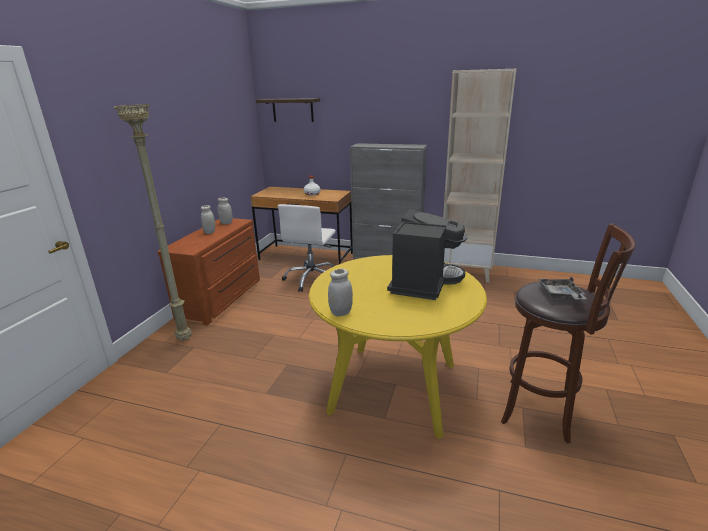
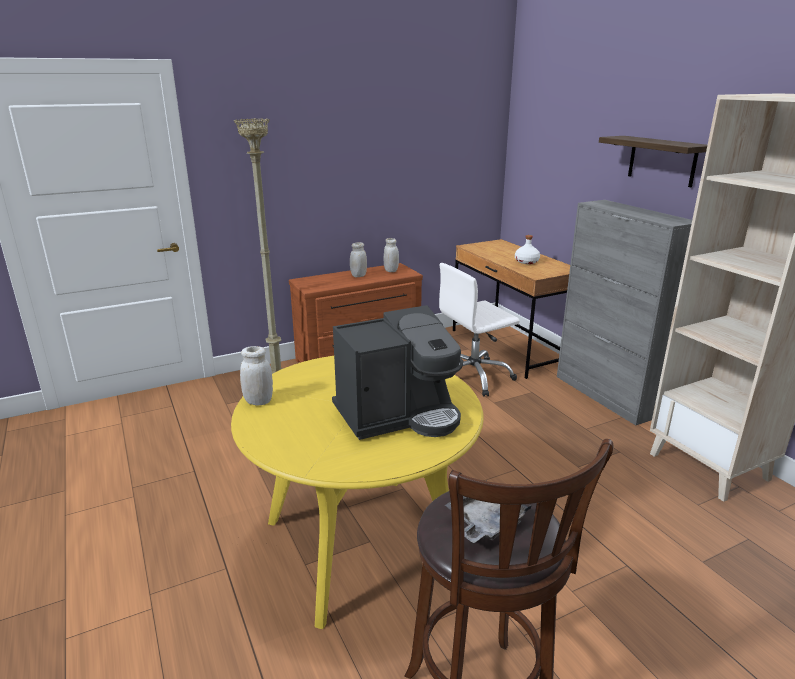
camera: 45 degrees right, 0 degrees up
shelf [256,98,320,122] -> shelf moved to [599,136,707,187]

